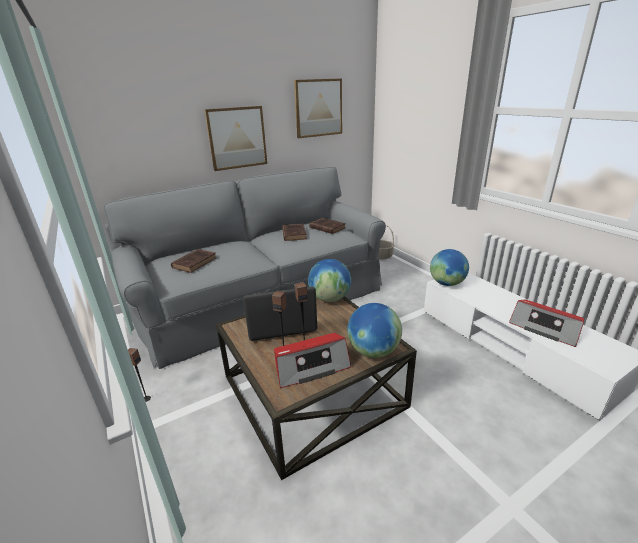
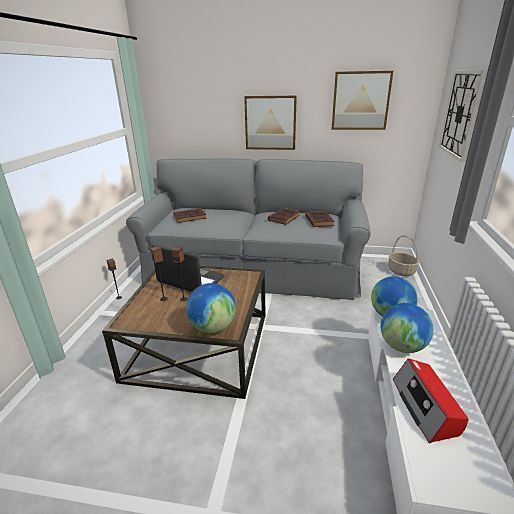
camera: 40 degrees right, 0 degrees up
radio [274,333,351,388] -> none
globe [308,259,351,302] -> globe moved to [381,303,434,353]
none -> wall clock [439,71,487,162]

